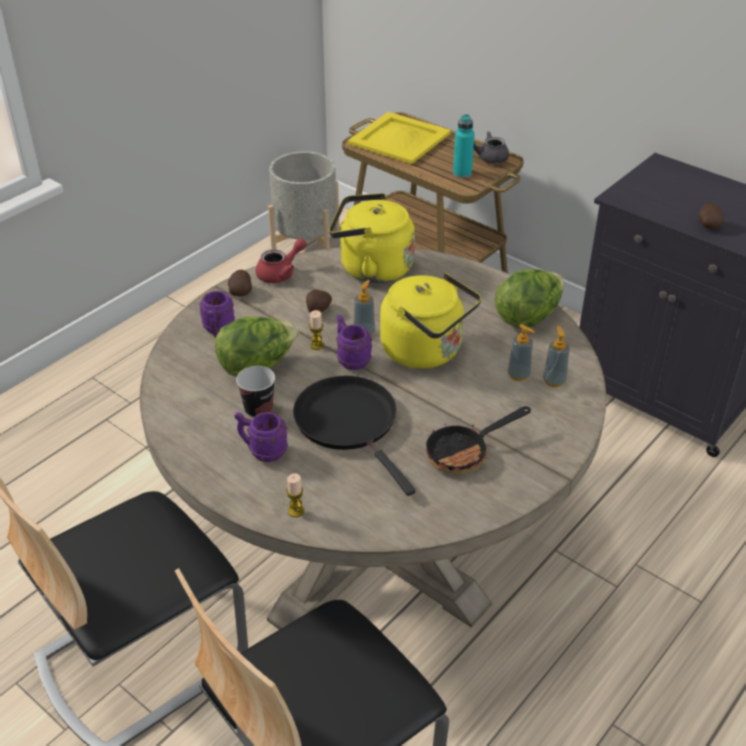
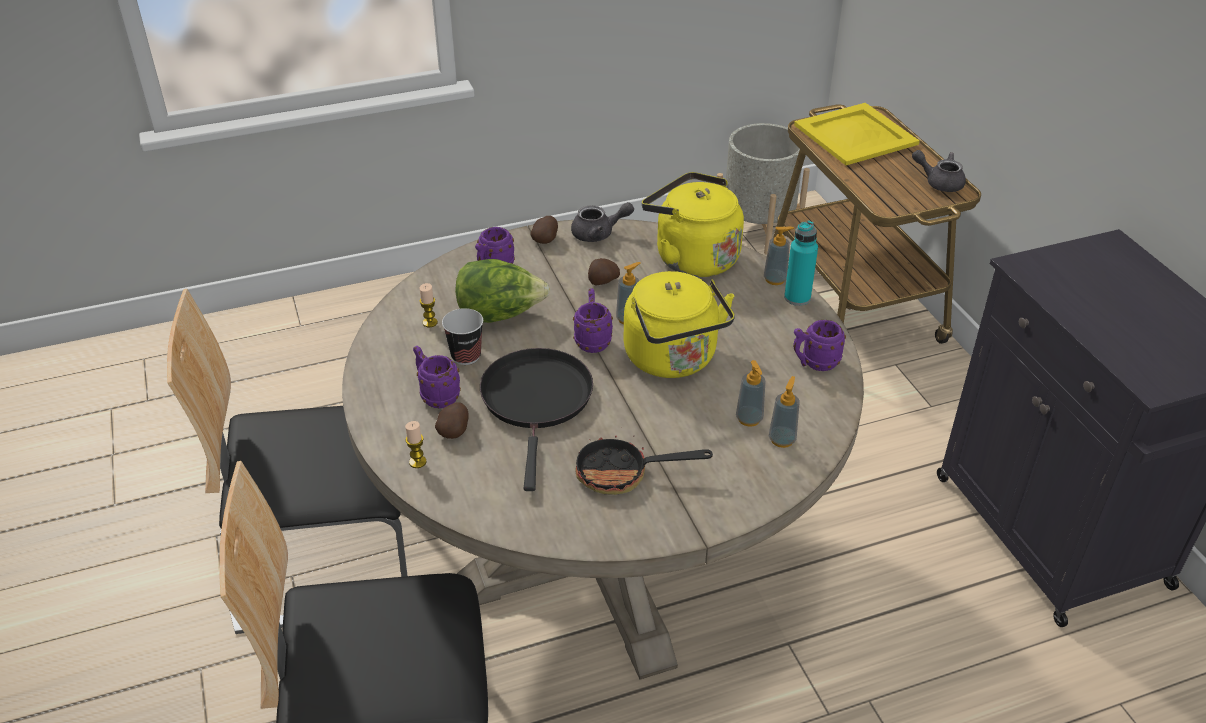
camera: 30 degrees right, 0 degrees up
red teapot [256,238,307,283] -> grey teapot [571,202,634,242]
candle [309,310,324,350] -> candle moved to [420,283,438,327]
turquoise bottle [453,114,474,178] -> turquoise bottle moved to [784,221,818,306]
lettuce [495,269,564,328] -> purple mug [793,320,846,371]
potato [698,203,724,229] -> potato moved to [435,402,469,439]
none -> soap dispenser [764,227,794,285]

